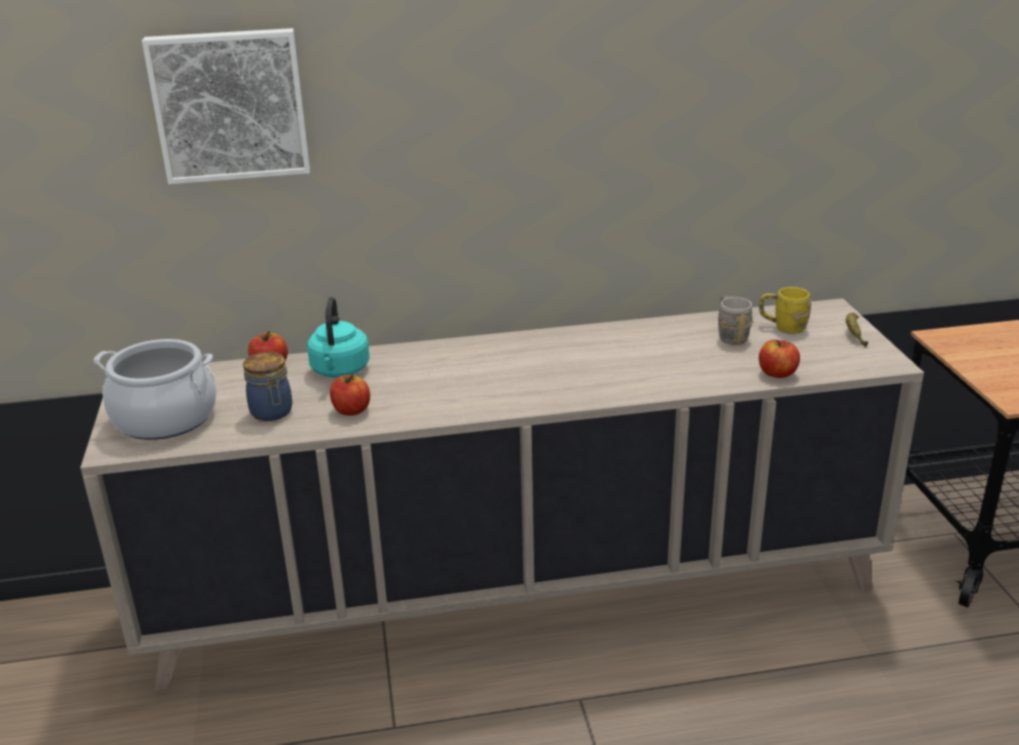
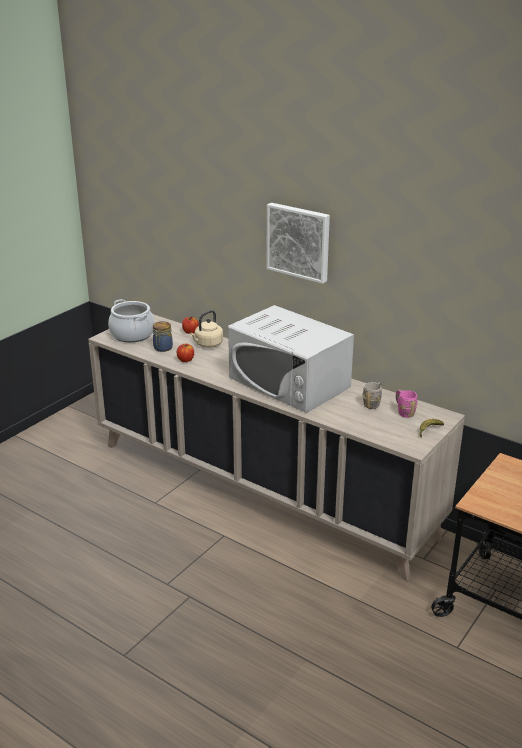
camera: 45 degrees right, 0 degrees up
picture [142,28,310,184] -> picture moved to [267,203,330,284]
turquoise kettle [307,297,370,377] -> beige kettle [189,310,223,348]
yellow mug [759,287,811,334] -> pink mug [396,390,418,418]
apple [759,340,800,378] -> none
none -> white microwave [228,305,354,413]

